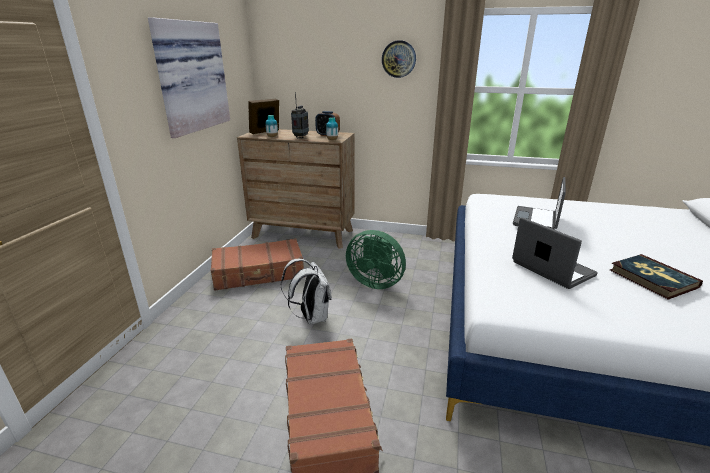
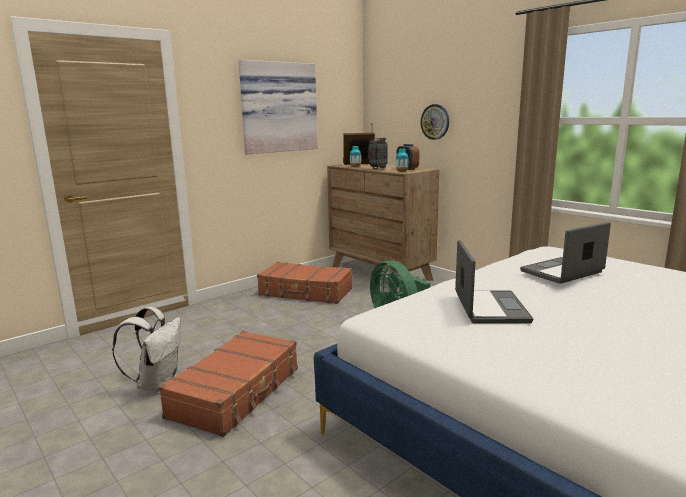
camera: 35 degrees right, 10 degrees down
white backpack [281,259,332,325] -> white backpack moved to [112,307,181,392]
wall clock [382,40,416,78] -> wall clock moved to [420,104,449,140]
book [610,254,703,300] -> none

